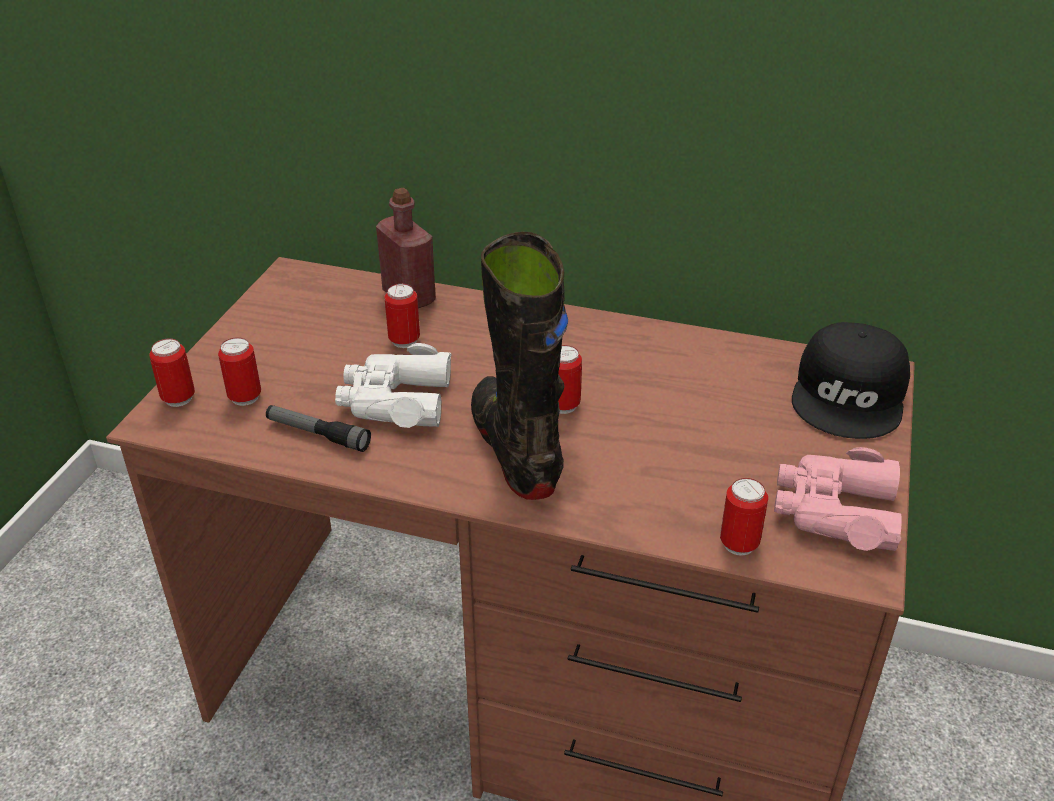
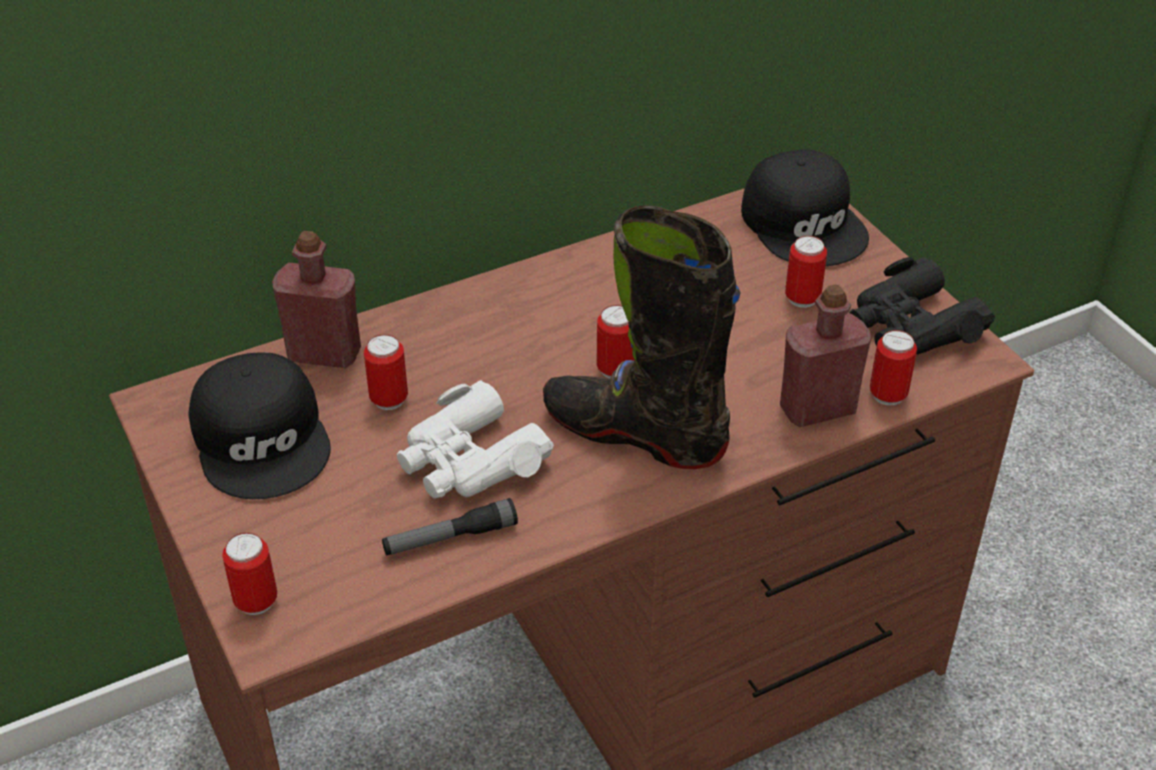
camera: 45 degrees left, 5 degrees up
can [218,337,261,406] -> can moved to [785,236,827,308]
pink binoculars [774,447,902,551] -> black binoculars [849,257,995,355]
none -> black cap [188,352,331,499]
none -> red bottle [780,285,871,427]

